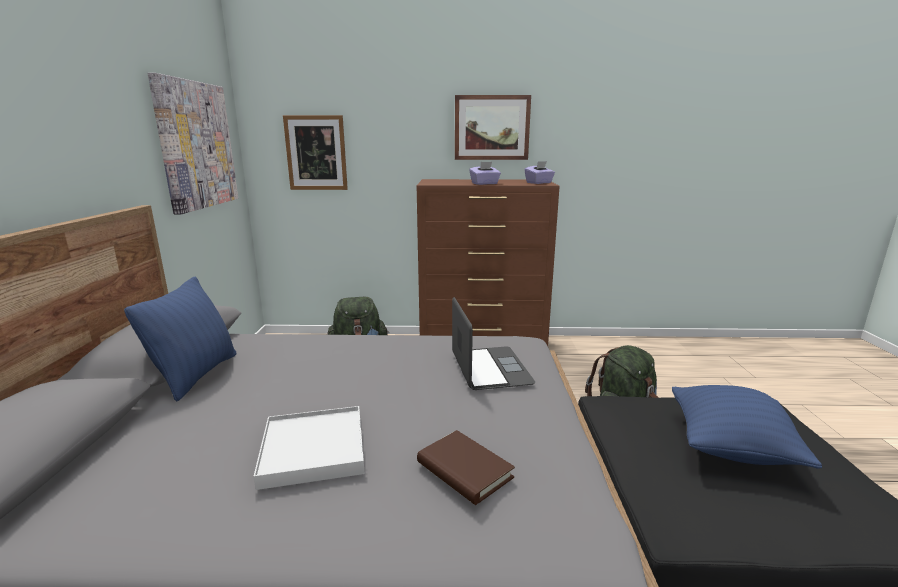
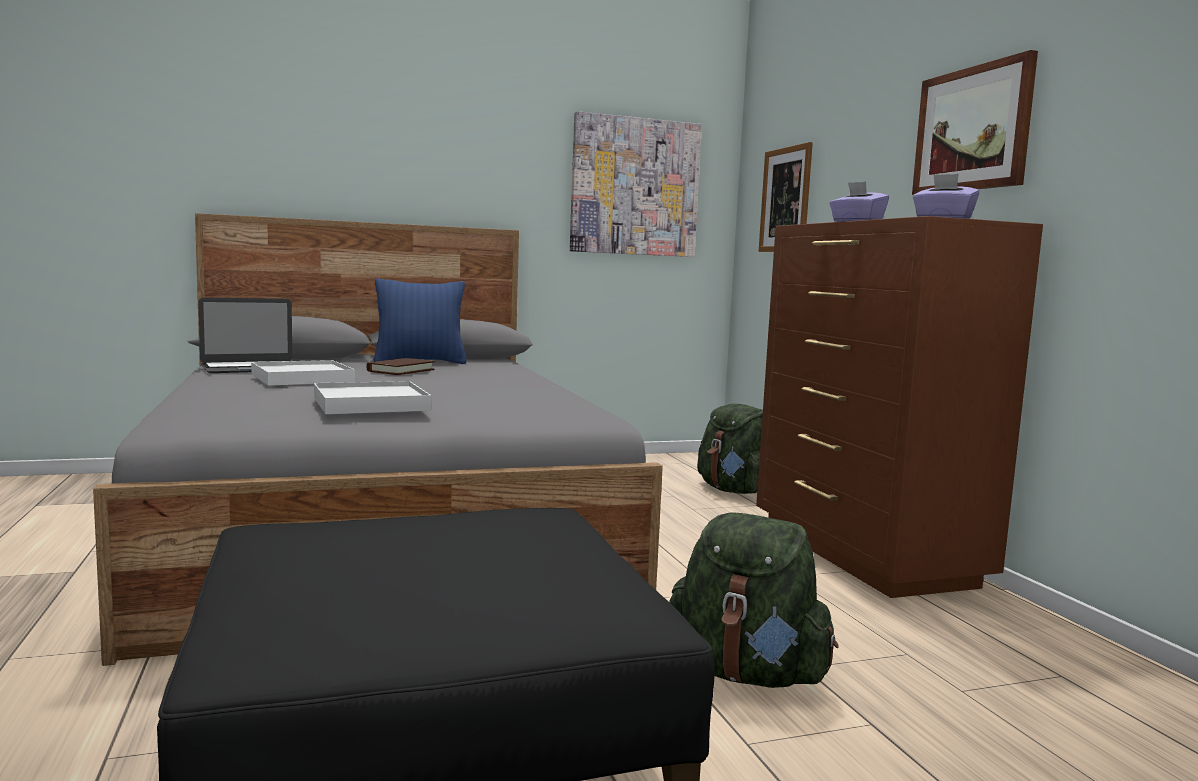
camera: 70 degrees right, 10 degrees down
brown book [417,430,515,505] -> brown book moved to [367,358,435,375]
laptop [452,297,535,390] -> laptop moved to [198,297,292,373]
blue pillow [672,385,822,469] -> none
none -> white tray [314,381,431,414]

